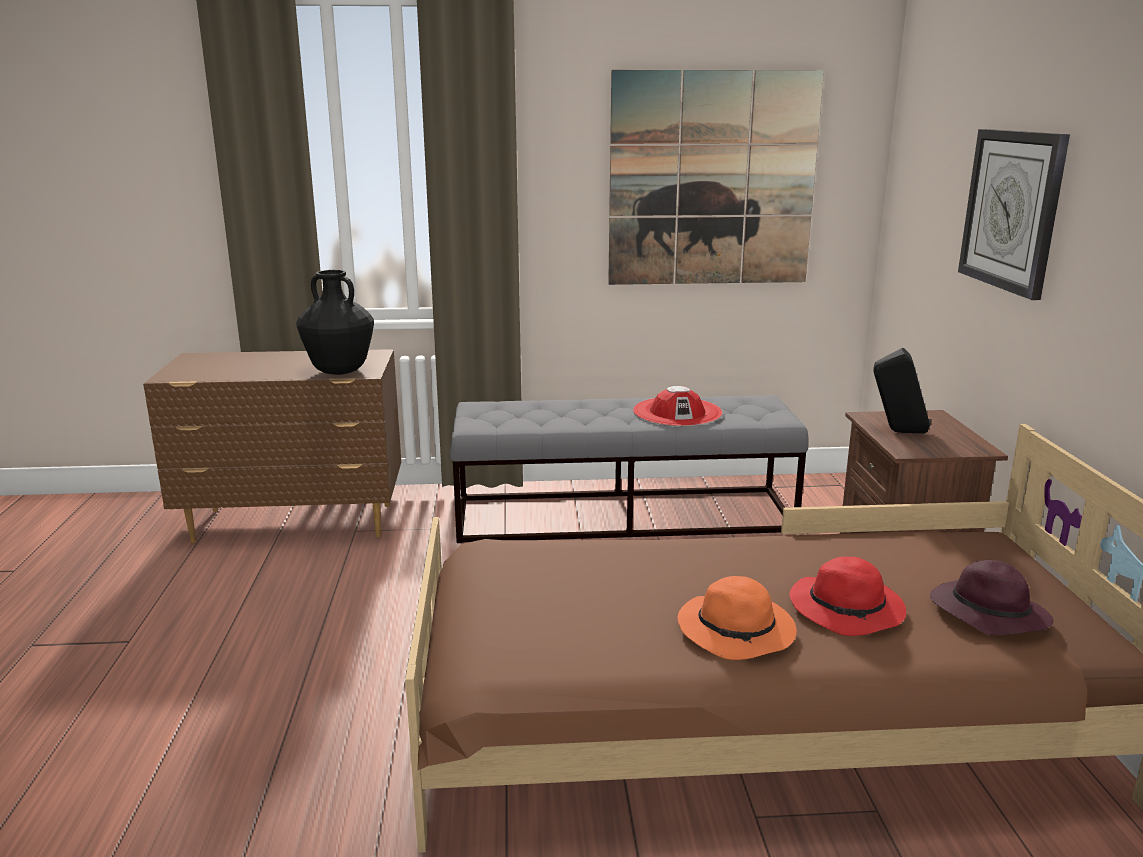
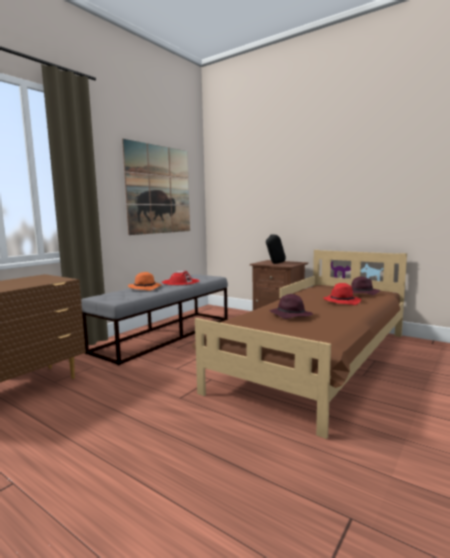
camera: 50 degrees left, 10 degrees down
black vase [296,270,374,375] -> none
orange hat [678,576,797,660] -> orange hat moved to [128,272,161,291]
wall clock [958,129,1070,300] -> none
none -> purple hat [270,294,313,319]

